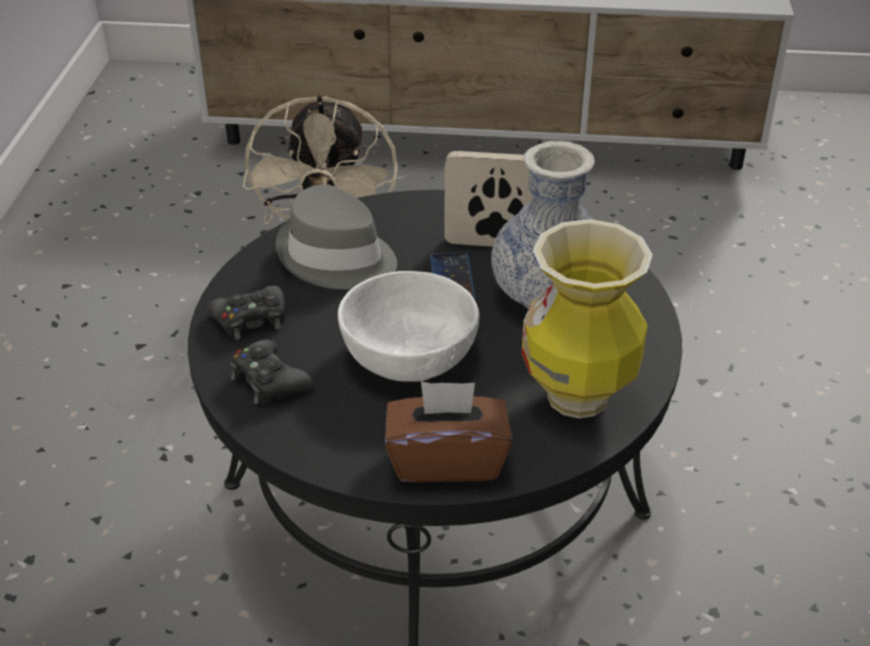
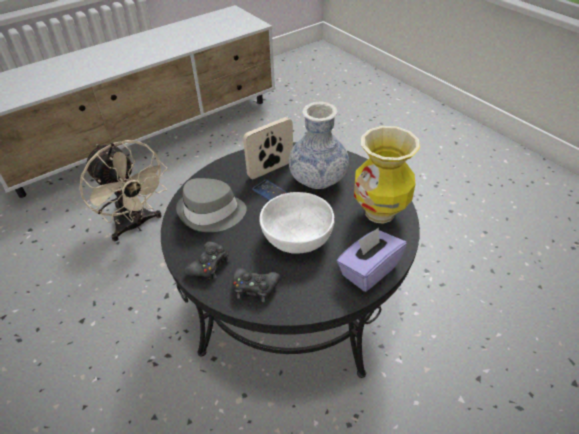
camera: 40 degrees left, 5 degrees up
brown tissue box [385,381,513,483] -> purple tissue box [337,227,407,292]

